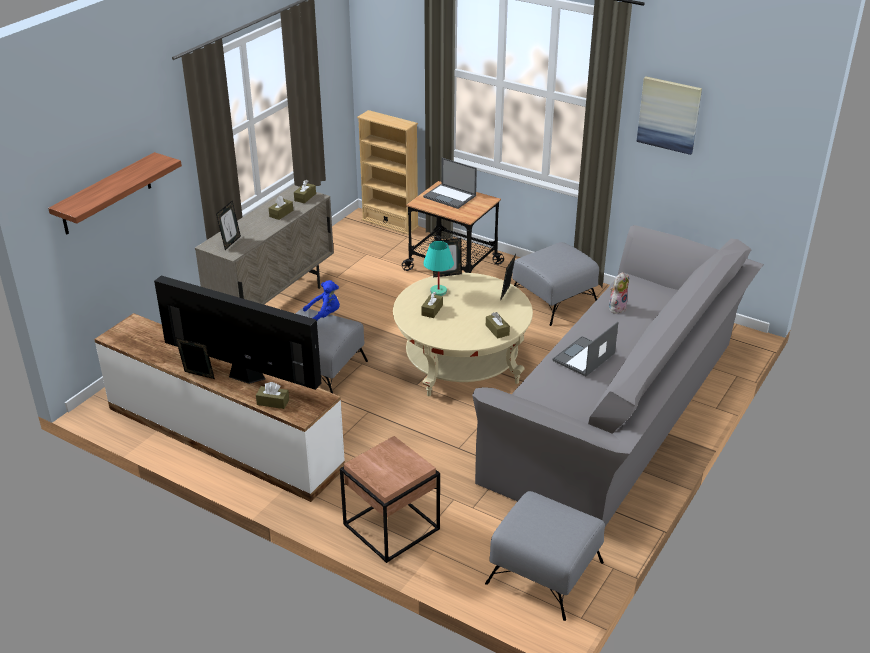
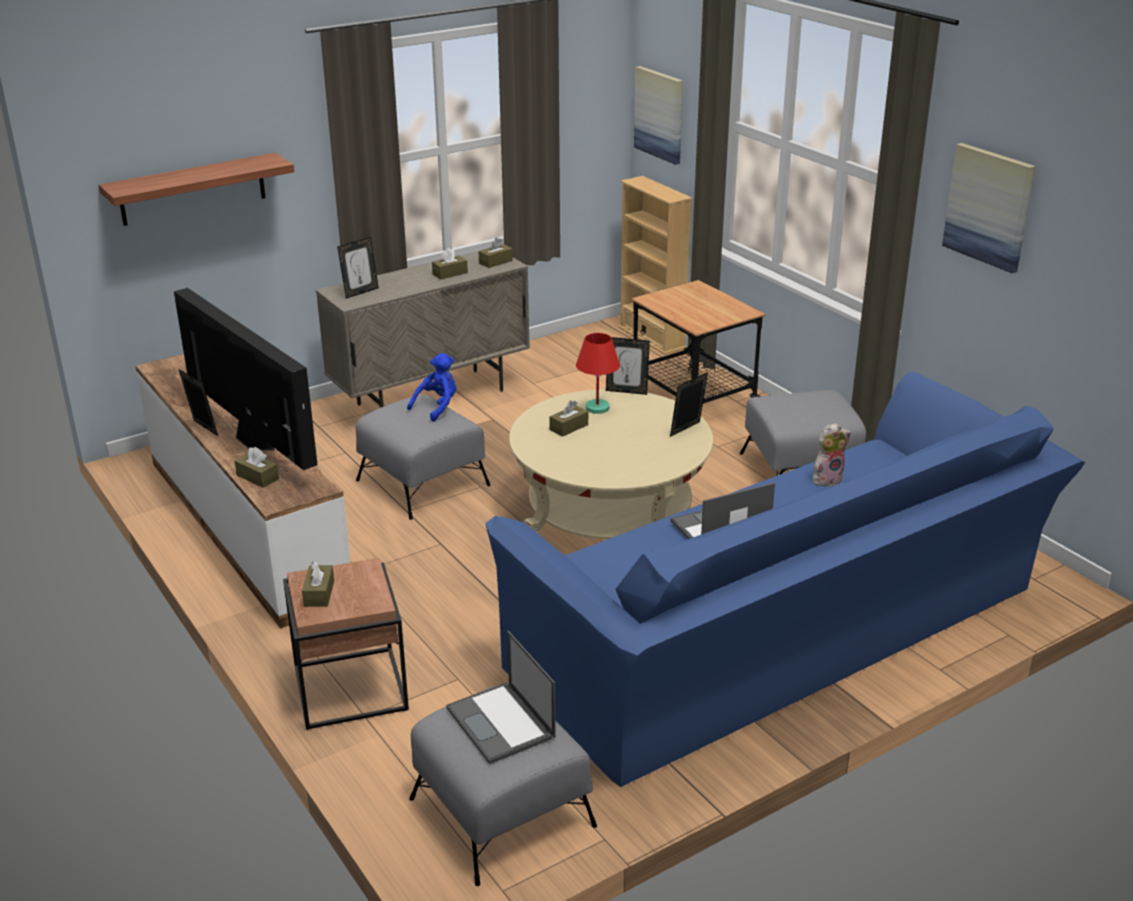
camera: 25 degrees right, 5 degrees down
blue plush toy [303,280,340,321] -> blue plush toy turned 60 degrees counterclockwise [407,353,457,422]
laptop [423,158,477,209] -> laptop moved to [446,631,556,764]
turquoise table lamp [423,241,454,296] -> red table lamp [576,333,620,414]
grey sofa [472,225,764,527] -> blue sofa [485,372,1085,787]
brown tissue box [486,312,510,339] -> brown tissue box moved to [302,561,334,607]
none -> picture [634,66,683,165]

